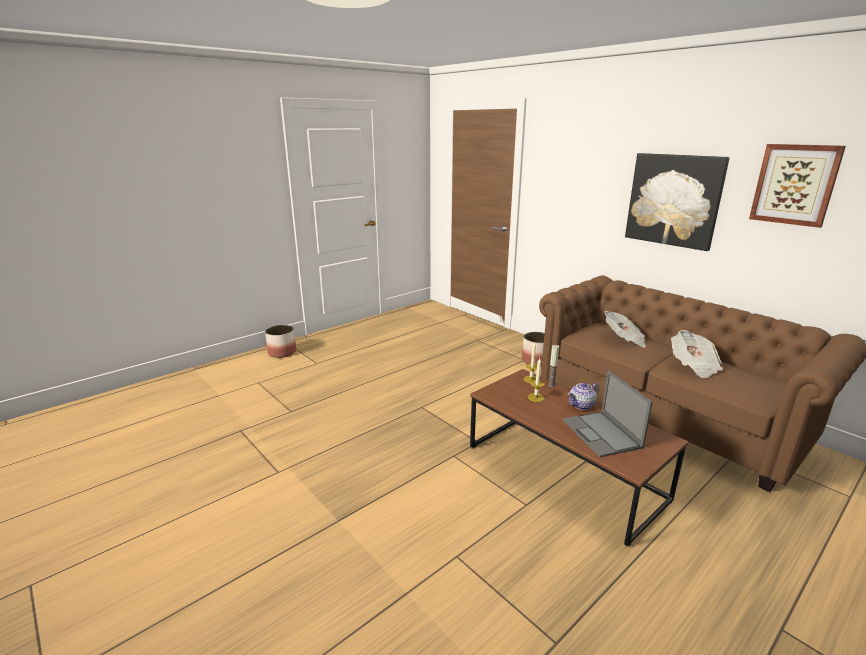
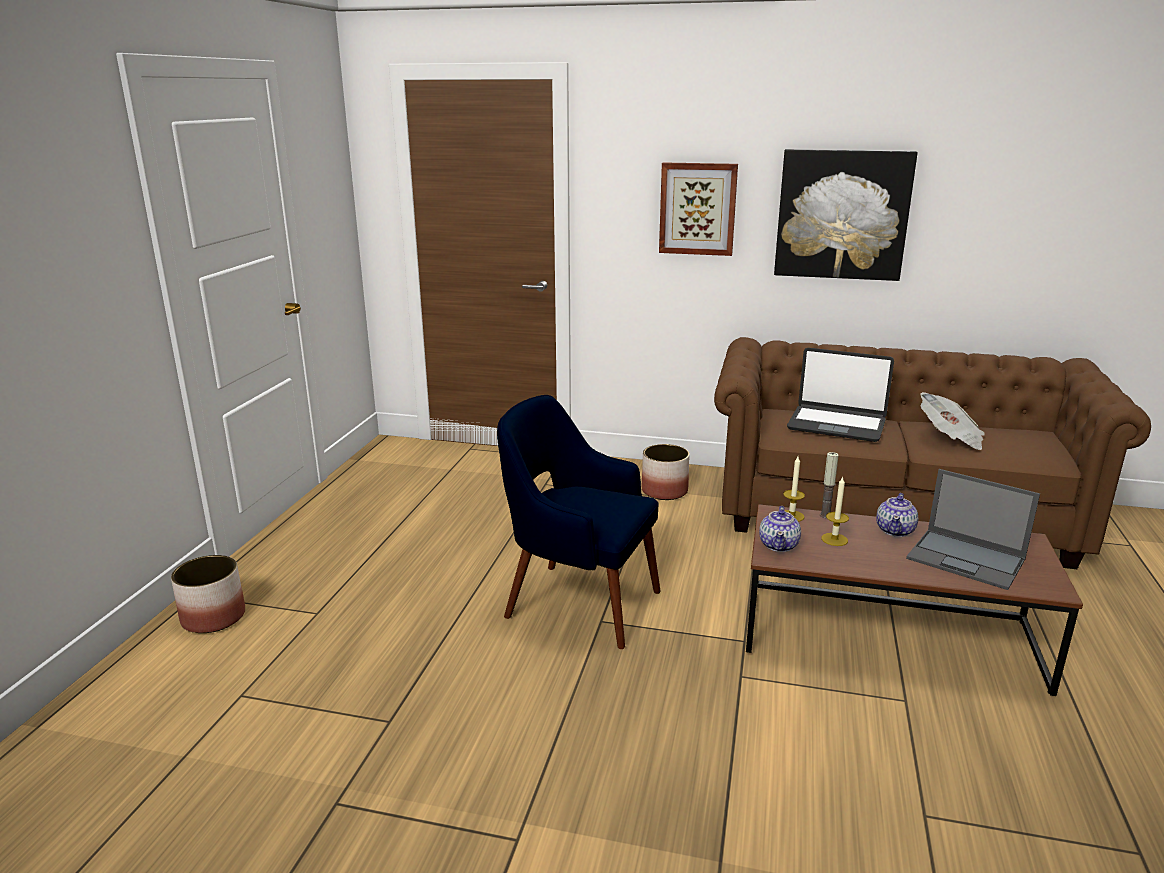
camera: 35 degrees left, 0 degrees up
newspaper [604,311,646,348] -> laptop [787,348,894,442]
picture [749,144,846,228] -> picture moved to [659,162,738,256]
none -> blue armchair [497,395,661,649]
none -> teapot [759,506,801,552]

